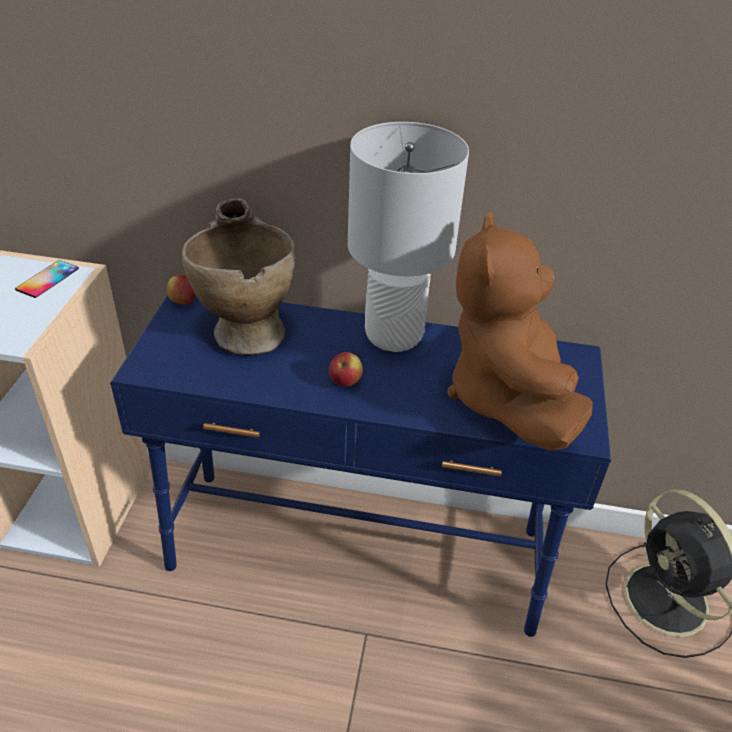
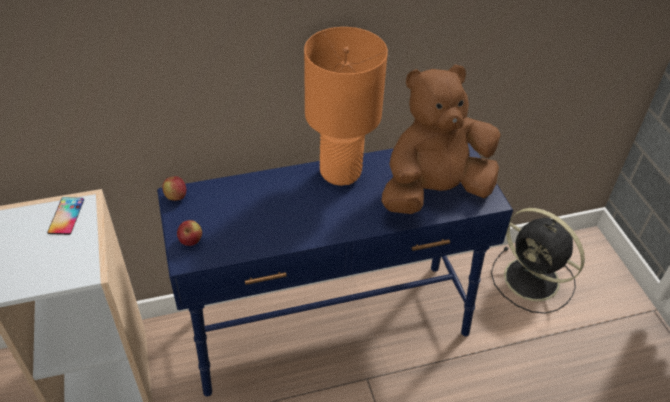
camera: 25 degrees left, 5 degrees up
beige vase [182,198,296,355] -> none
apple [329,352,363,387] -> apple moved to [177,220,202,246]
grey table lamp [348,122,469,352] -> orange table lamp [304,27,388,186]
brown plush toy [448,212,593,451] -> brown plush toy turned 90 degrees clockwise [381,64,501,214]

